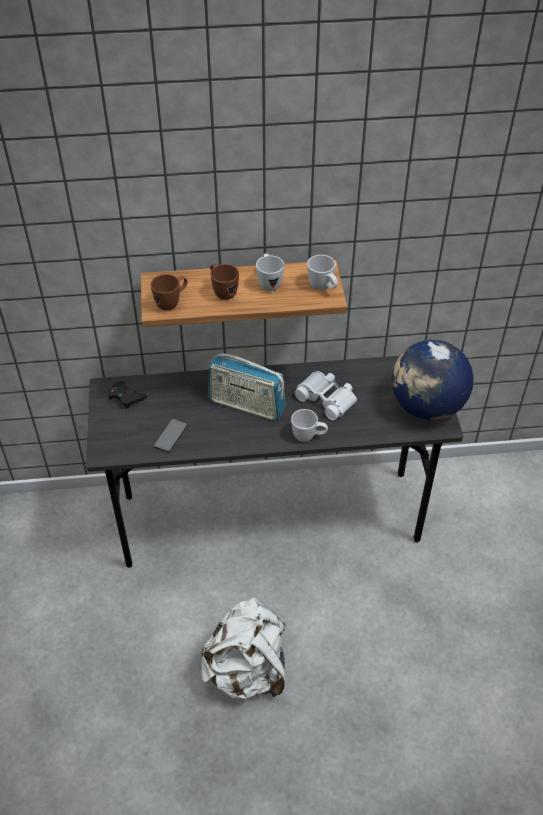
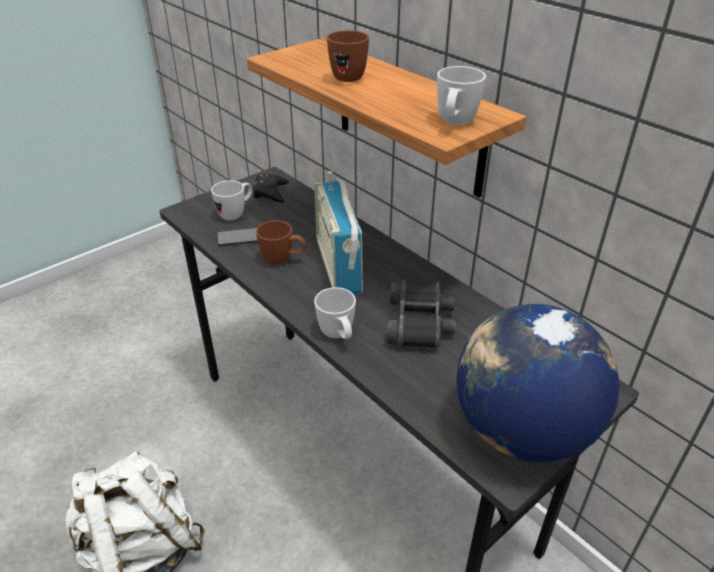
camera: 55 degrees right, 10 degrees down
brown mug [151,274,188,310] -> brown mug moved to [256,220,306,264]
white mug [256,253,284,291] -> white mug moved to [211,180,253,220]
white binoculars [294,371,357,420] -> black binoculars [387,280,456,348]

